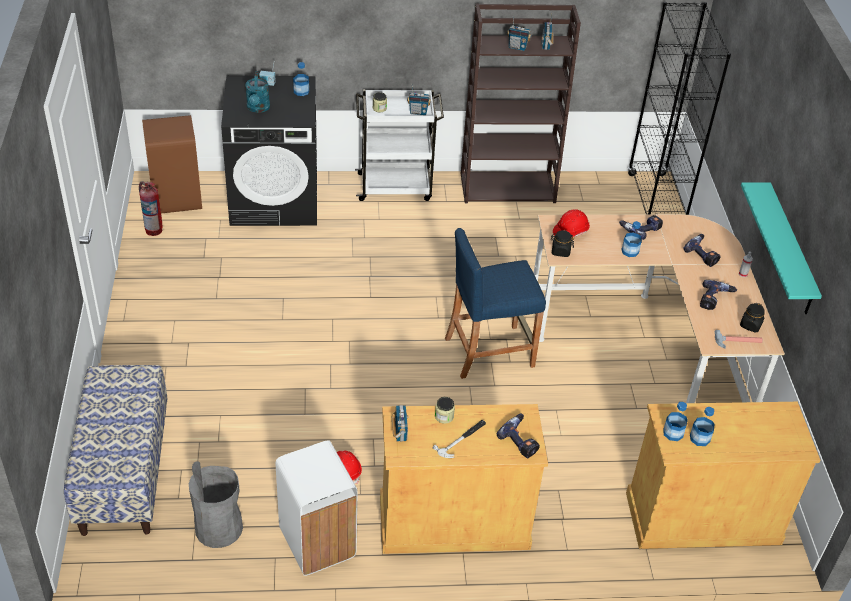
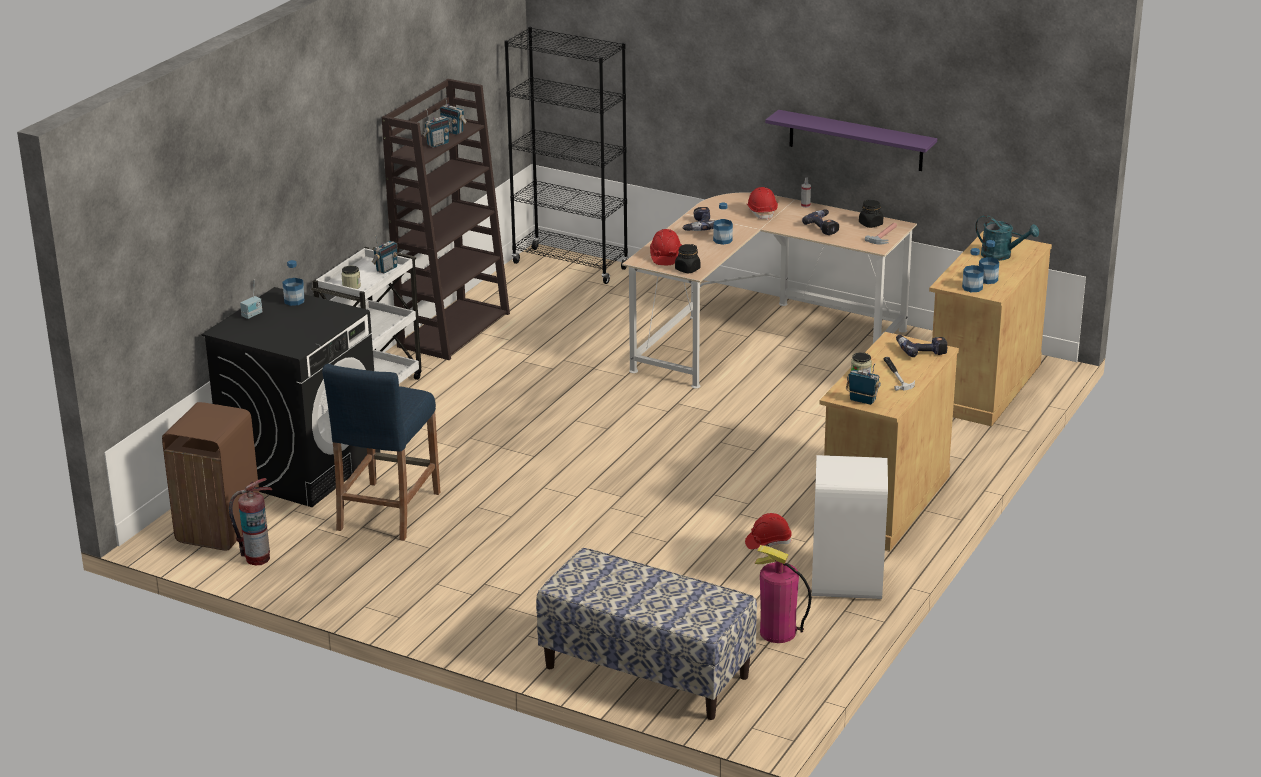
camera: 55 degrees left, 15 degrees down
grey trash can [189,461,243,548] -> fire extinguisher [754,545,812,643]
turquoise watering can [245,71,270,113] -> turquoise watering can moved to [975,215,1039,261]
blue stool [445,228,546,379] -> blue stool moved to [322,364,440,541]
power drill [683,234,721,267] -> red hard hat [746,187,778,220]
turquoise shelf [741,182,822,314] -> purple shelf [765,110,937,171]

